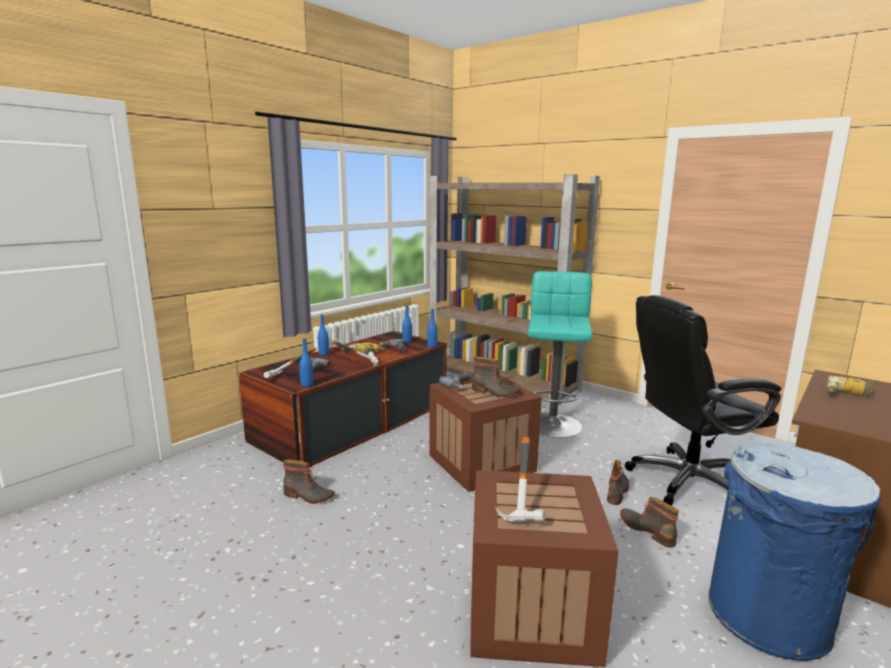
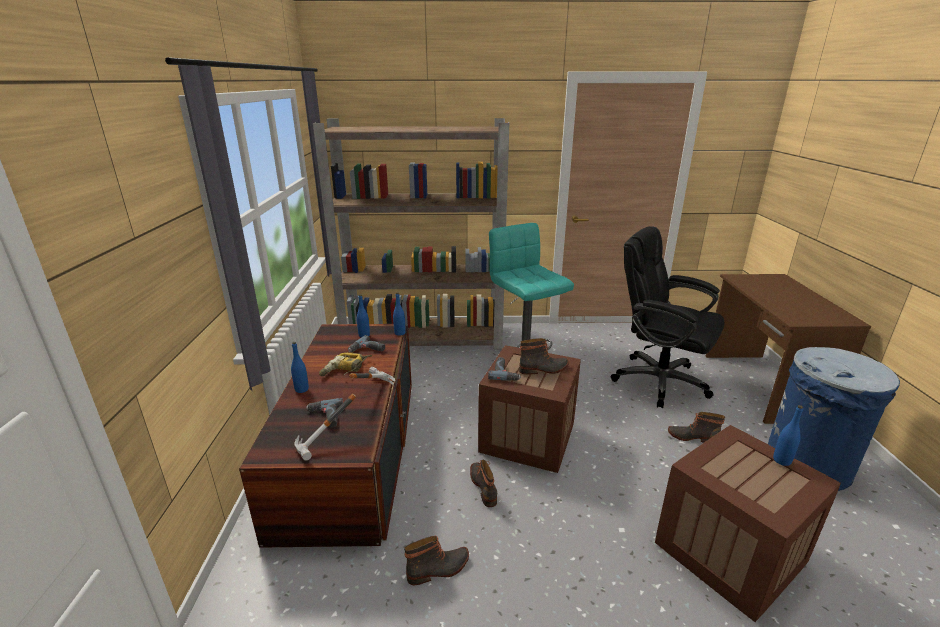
camera: 40 degrees left, 10 degrees up
blue bottle [299,339,313,388] -> blue bottle moved to [773,405,803,466]
hammer [495,437,545,522] -> none
boot [607,460,629,505] -> boot moved to [470,460,497,507]
black office chair [625,295,782,506] -> black office chair turned 90 degrees clockwise [611,226,724,408]
power drill [827,376,876,396] -> none

